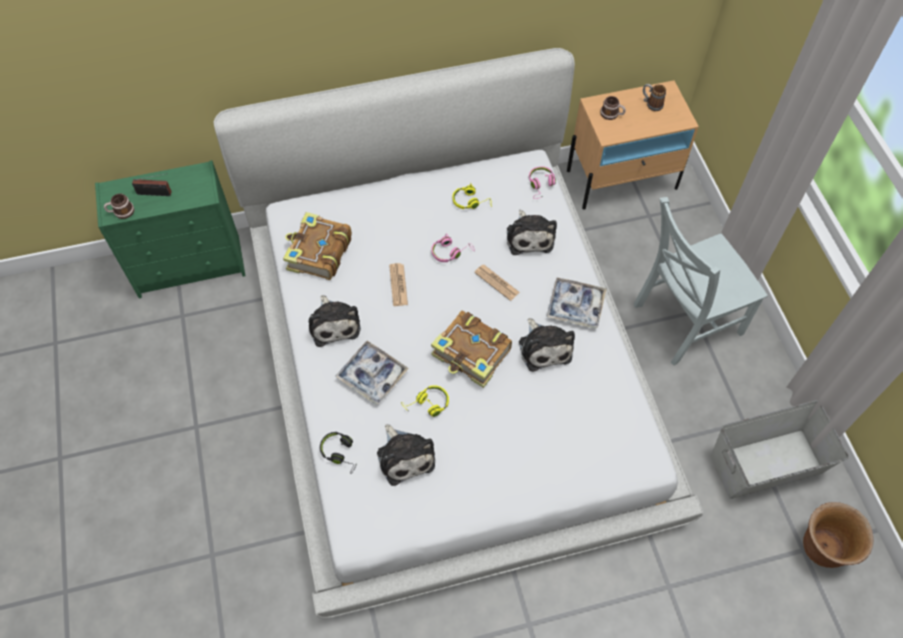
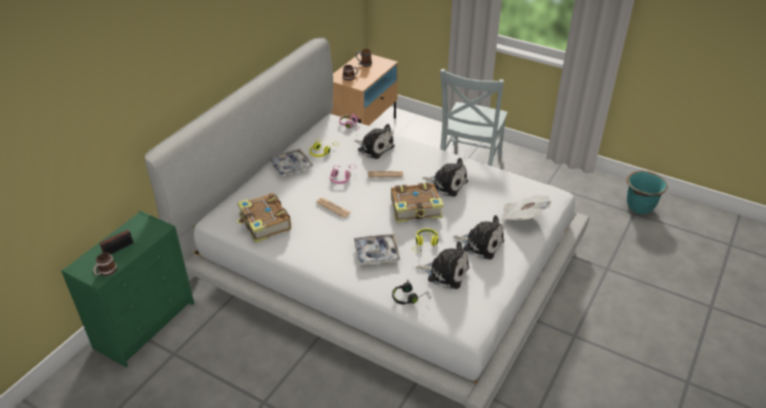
camera: 45 degrees left, 20 degrees down
plush toy [309,295,361,347] -> plush toy moved to [453,215,504,260]
tray [547,278,606,329] -> tray moved to [268,149,314,176]
grey storage box [711,400,849,499] -> none
brown planter [803,502,873,568] -> turquoise planter [626,171,668,214]
none -> newspaper [502,195,552,220]

